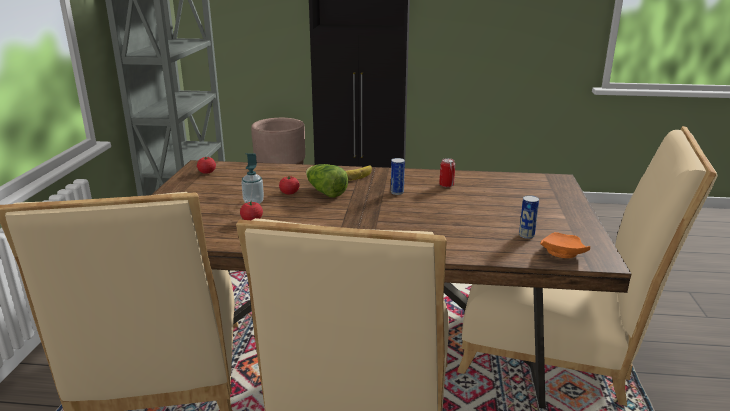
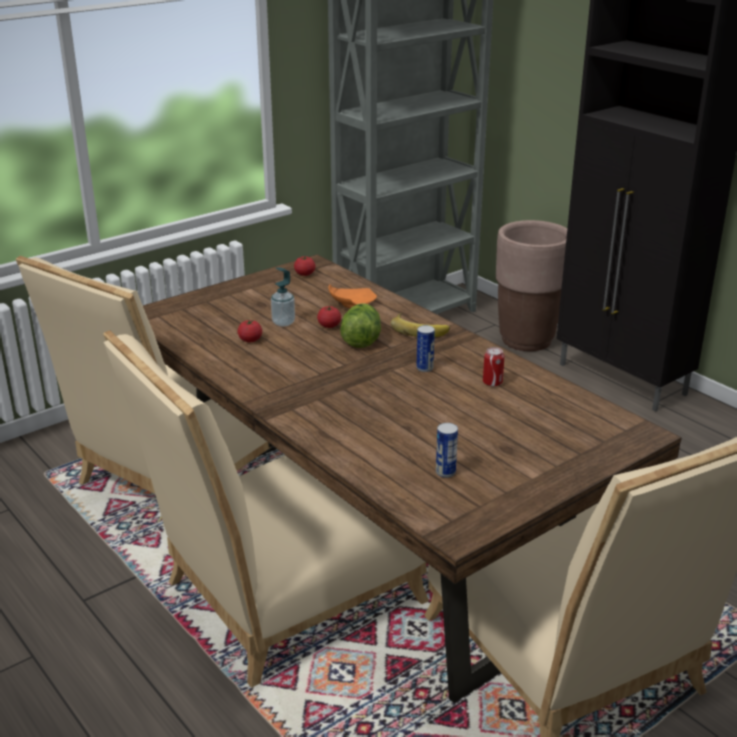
camera: 45 degrees right, 5 degrees up
orange plate [540,232,590,258] -> orange plate moved to [329,285,377,308]

